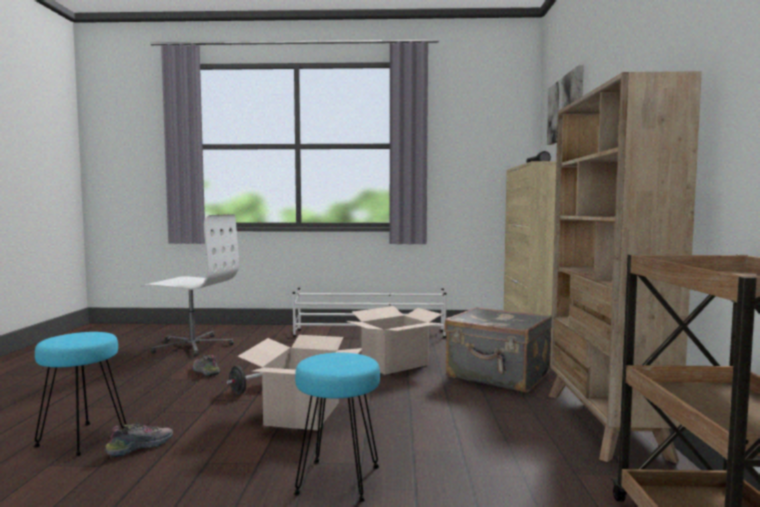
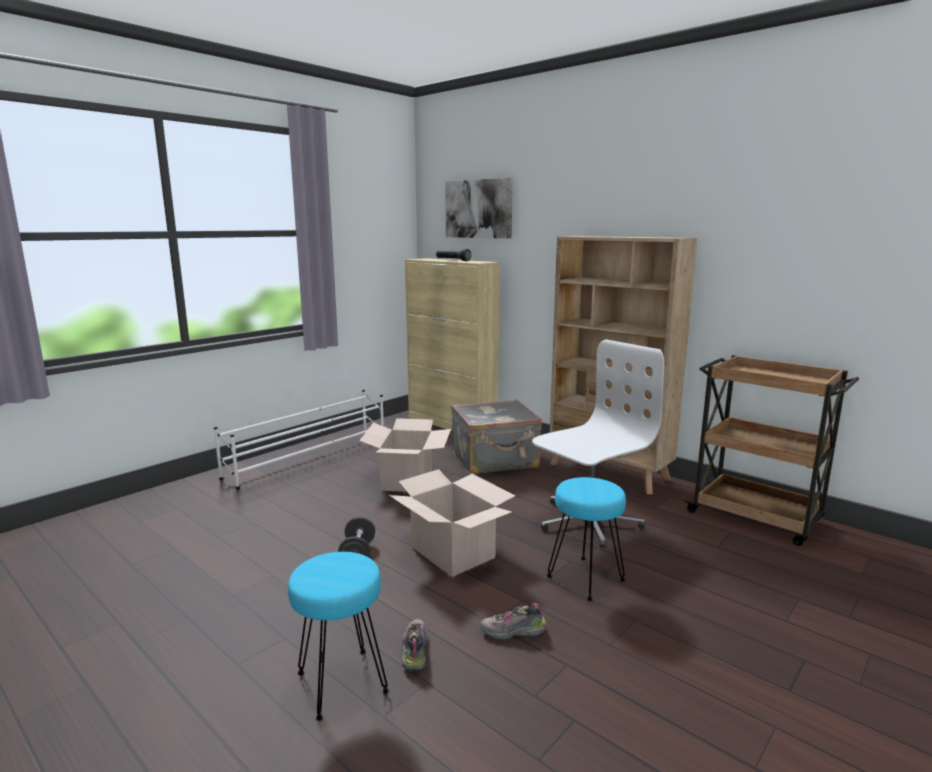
camera: 50 degrees left, 10 degrees up
white office chair [141,214,239,356] -> white office chair moved to [532,339,664,548]
shoe [193,355,220,376] -> shoe moved to [480,602,546,640]

